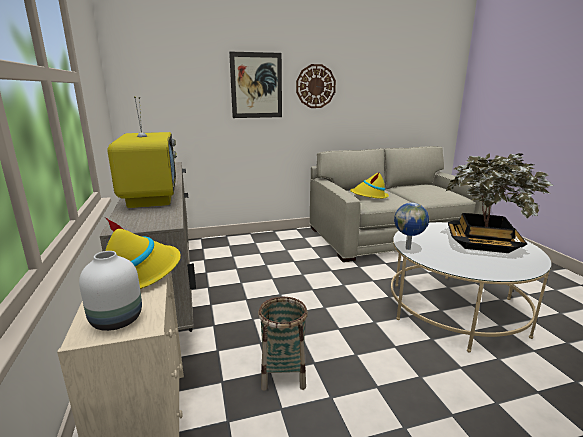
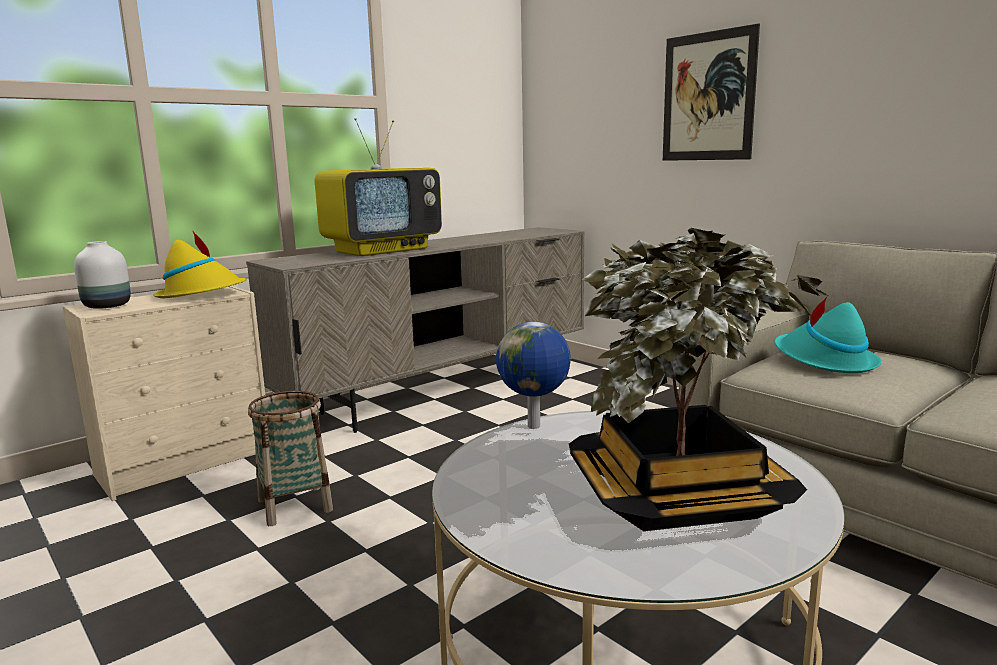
camera: 65 degrees right, 5 degrees down
wall clock [296,64,336,108] -> none
yellow hat [350,173,389,199] -> turquoise hat [775,297,881,373]

